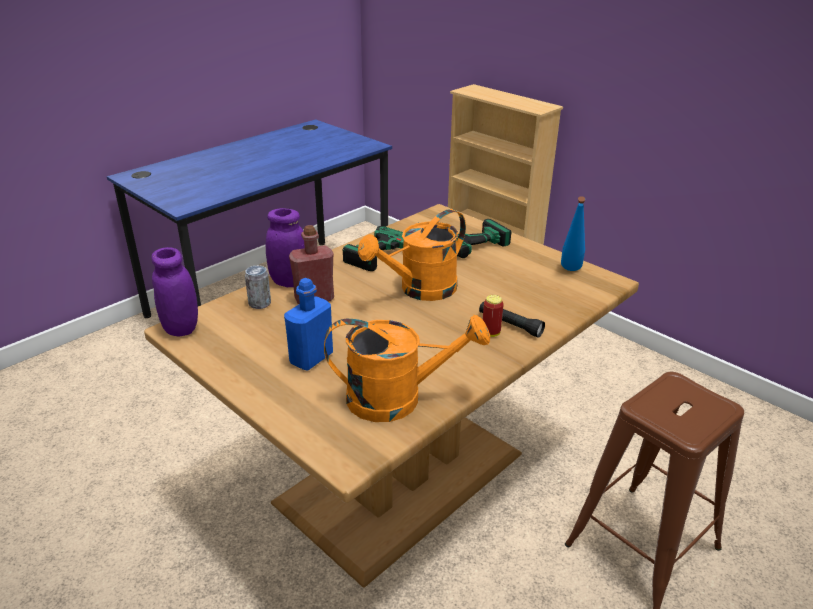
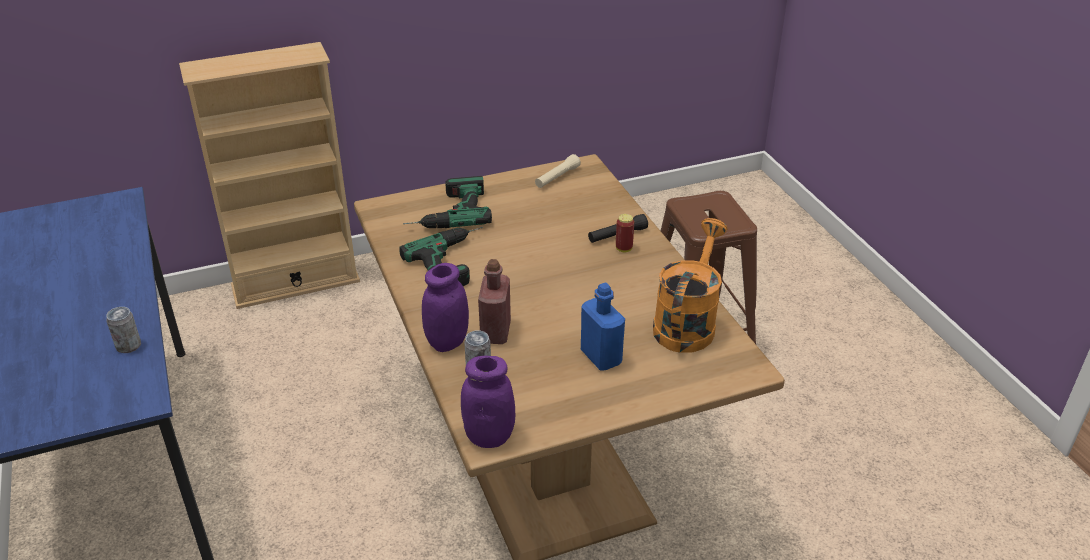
camera: 65 degrees left, 5 degrees up
orange watering can [358,209,466,301] -> none
blue bottle [561,196,586,271] -> beige flashlight [535,154,581,188]
none -> can [106,307,141,353]

